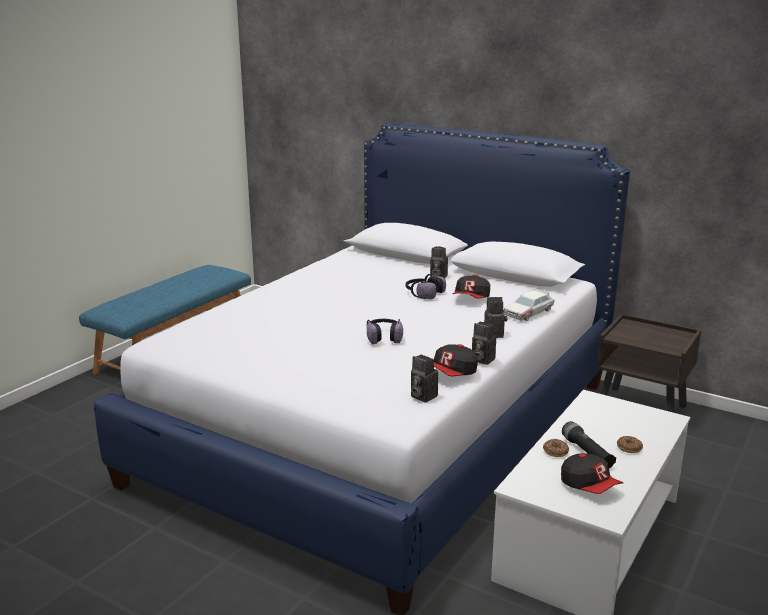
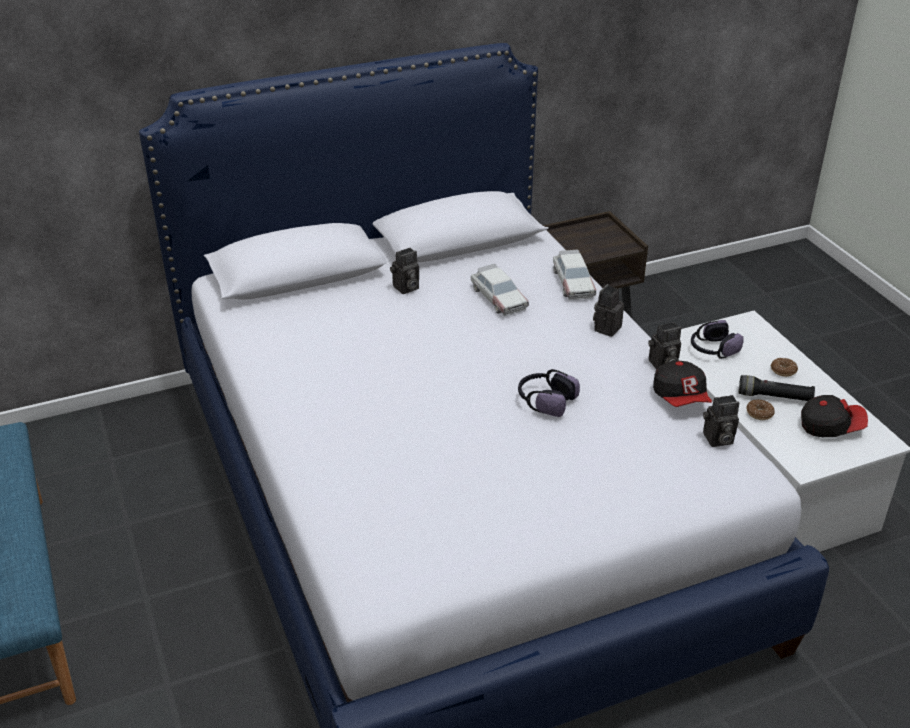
camera: 55 degrees left, 15 degrees up
headphones [405,274,446,299] -> headphones moved to [691,320,744,359]
cap [453,274,490,299] -> toy car [471,264,529,316]

